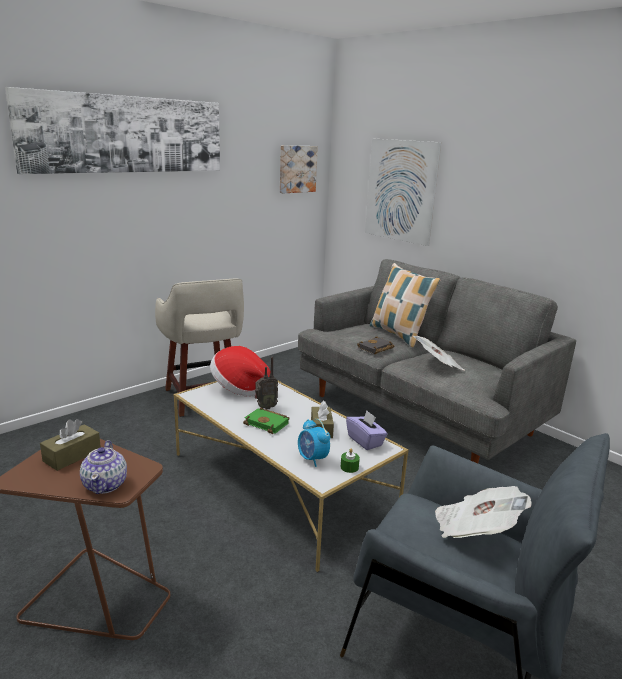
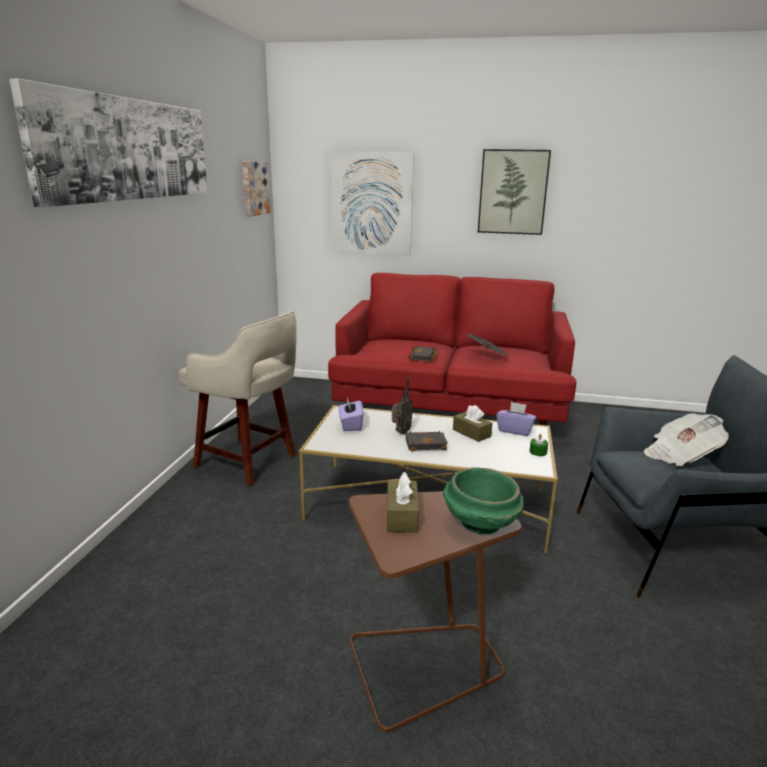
camera: 35 degrees left, 0 degrees up
teapot [80,441,127,494] -> green bowl [443,467,524,534]
hat [210,346,270,396] -> purple tissue box [339,397,364,431]
green book [243,407,290,434] -> black book [406,431,448,452]
grey sofa [298,259,576,463] -> red sofa [328,273,577,425]
alarm clock [298,419,330,467] -> none
pillow [370,263,441,347] -> none
none -> picture [478,149,551,235]

